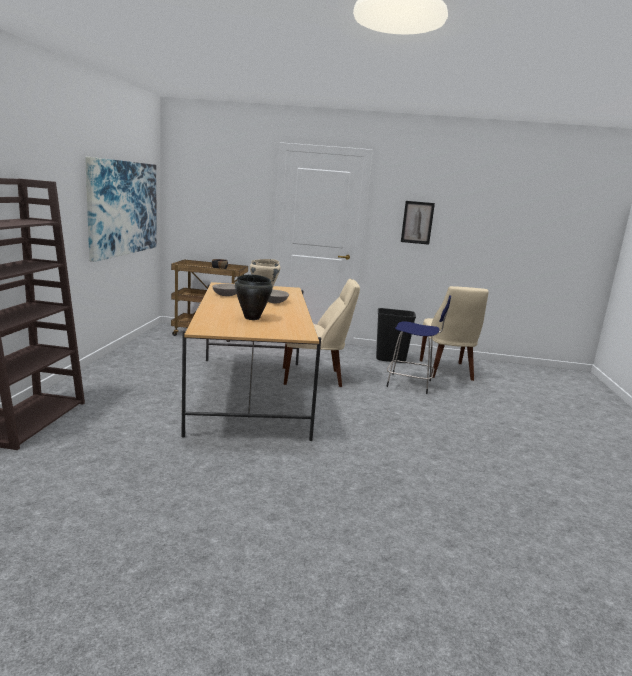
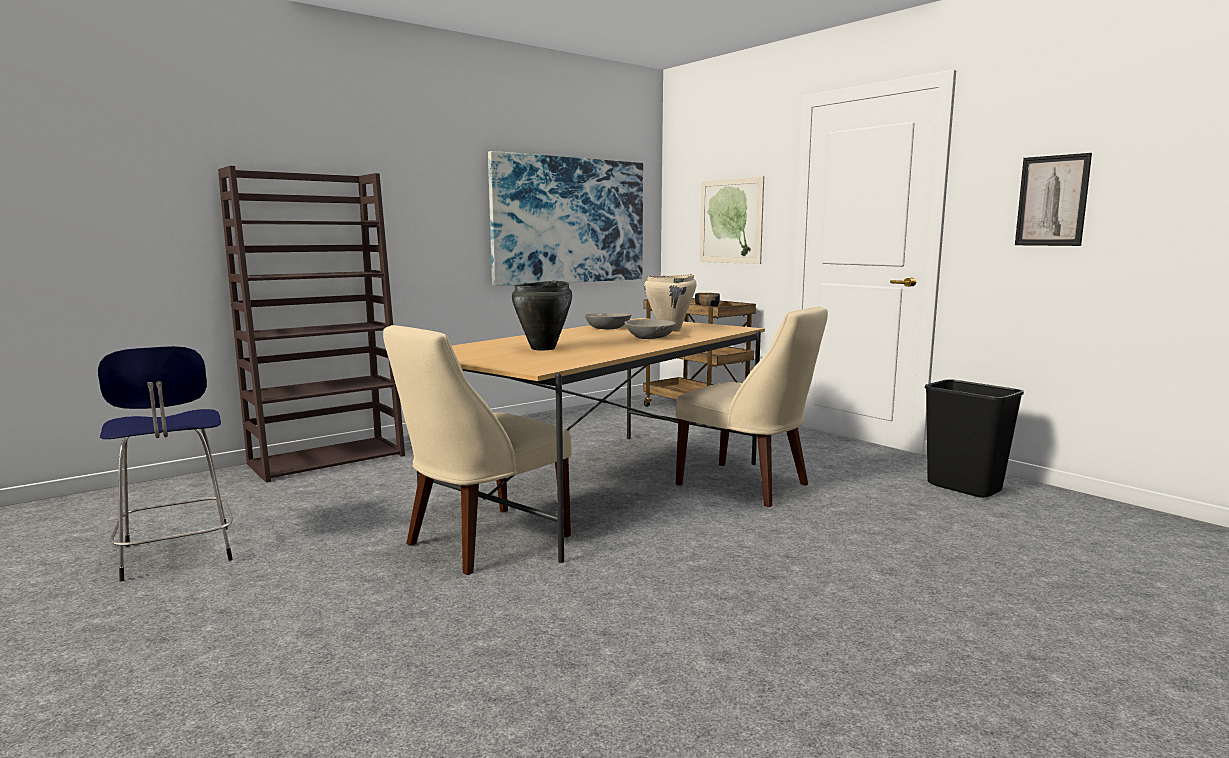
camera: 45 degrees right, 5 degrees down
blue stool [386,295,451,394] -> blue stool moved to [98,346,233,582]
beige chair [420,286,489,381] -> beige chair moved to [383,325,572,575]
none -> picture [699,176,764,264]

